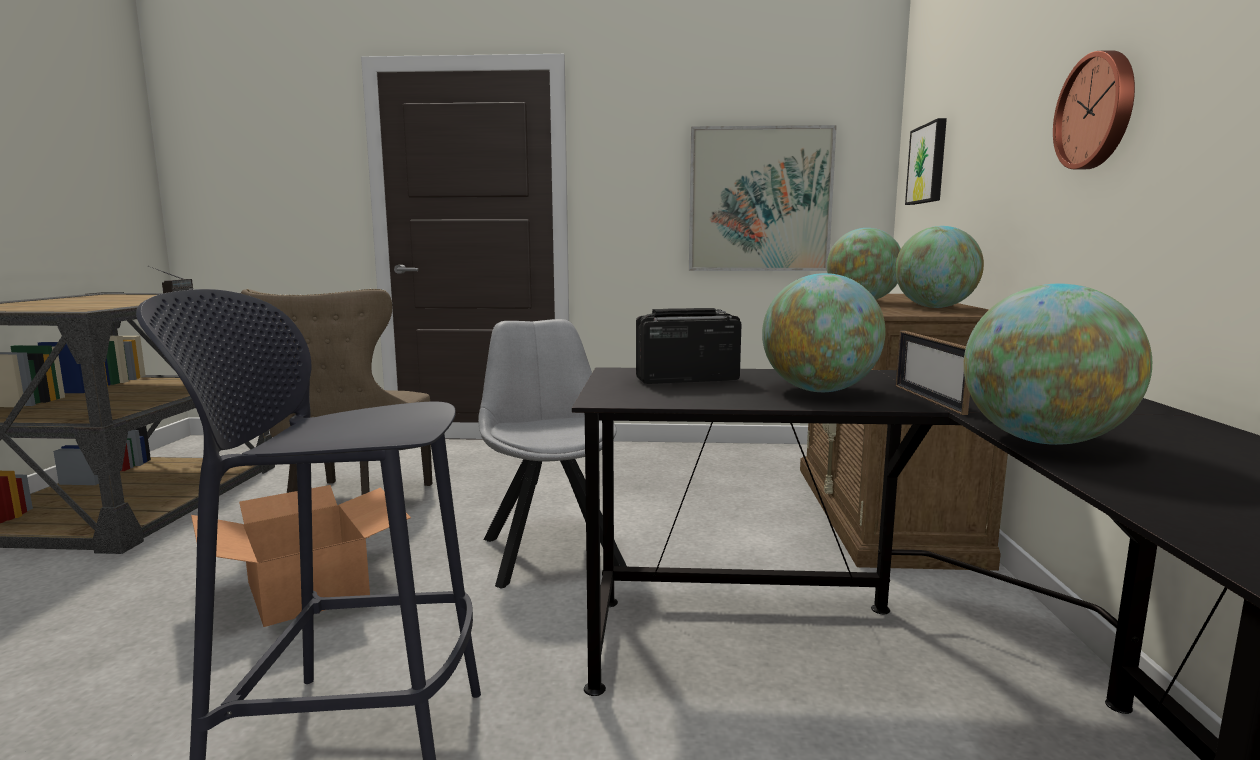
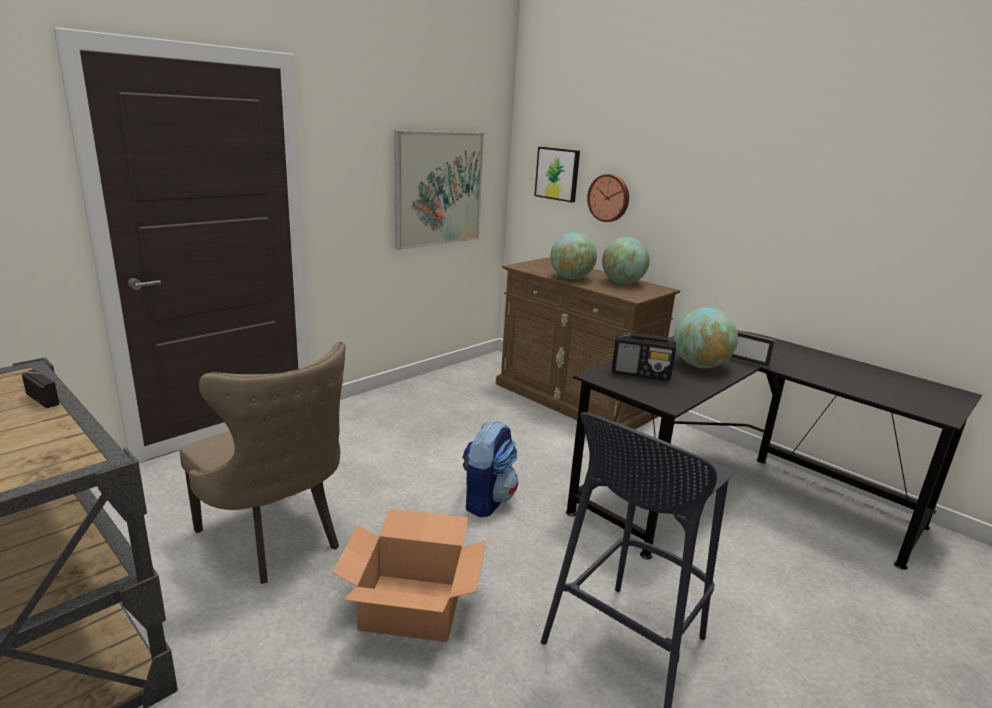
camera: 50 degrees left, 10 degrees up
grey chair [478,319,627,589] -> backpack [462,421,518,517]
radio [636,308,742,384] -> radio turned 105 degrees counterclockwise [612,332,676,381]
globe [964,284,1152,445] -> none
wall clock [1053,50,1135,169] -> wall clock moved to [587,174,629,222]

